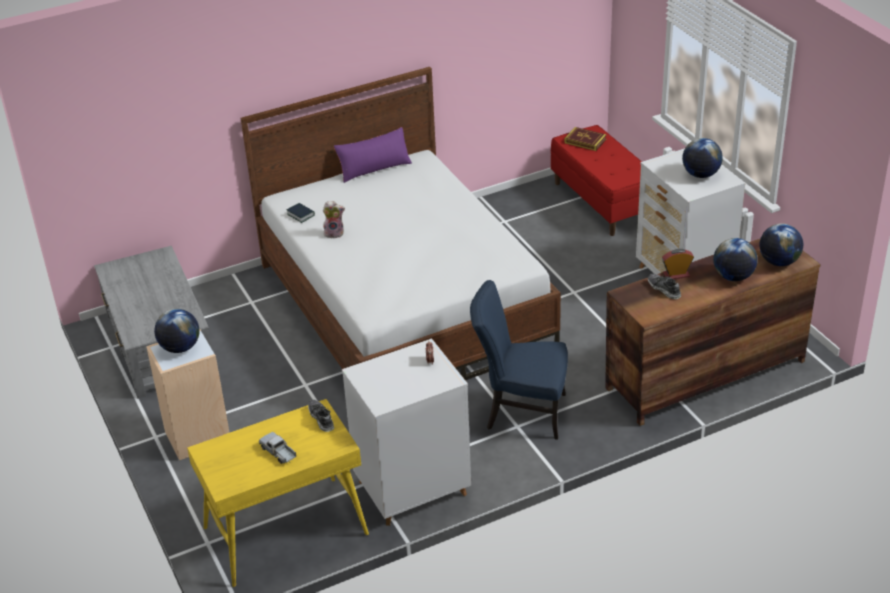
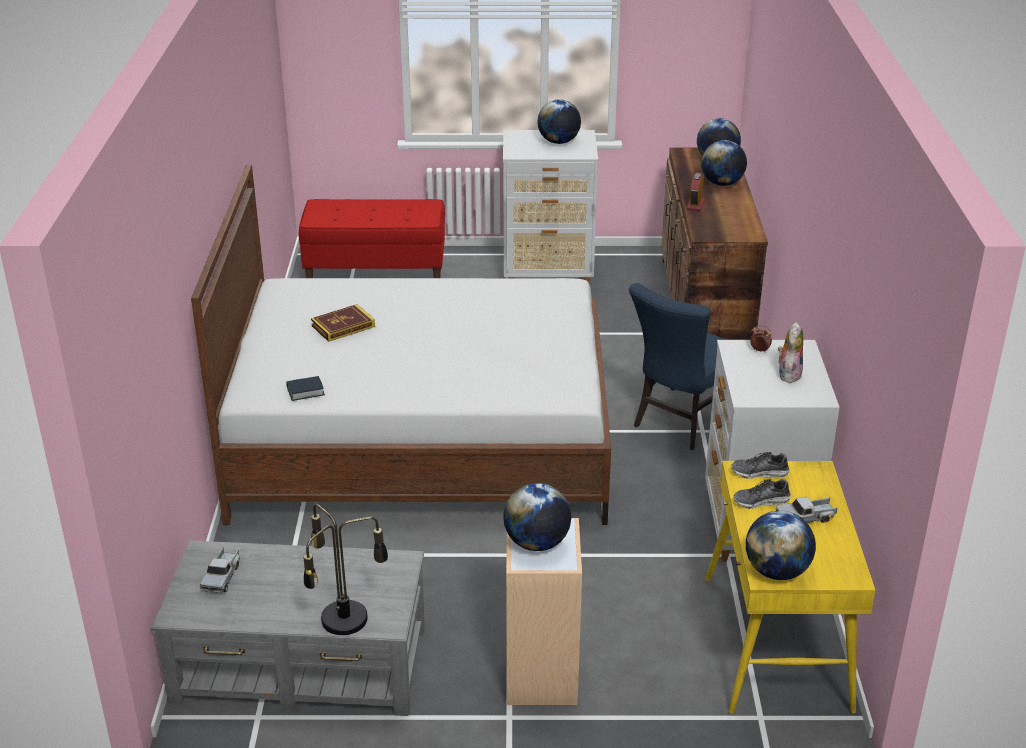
camera: 65 degrees left, 5 degrees down
plush toy [323,201,345,239] -> plush toy moved to [778,322,803,383]
purple pillow [334,127,412,183] -> none
book [565,127,607,151] -> book moved to [311,304,375,342]
shoe [648,274,681,299] -> shoe moved to [733,478,791,509]
none -> toy truck [200,547,240,593]
none -> table lamp [303,504,388,635]
none -> globe [746,511,816,580]

